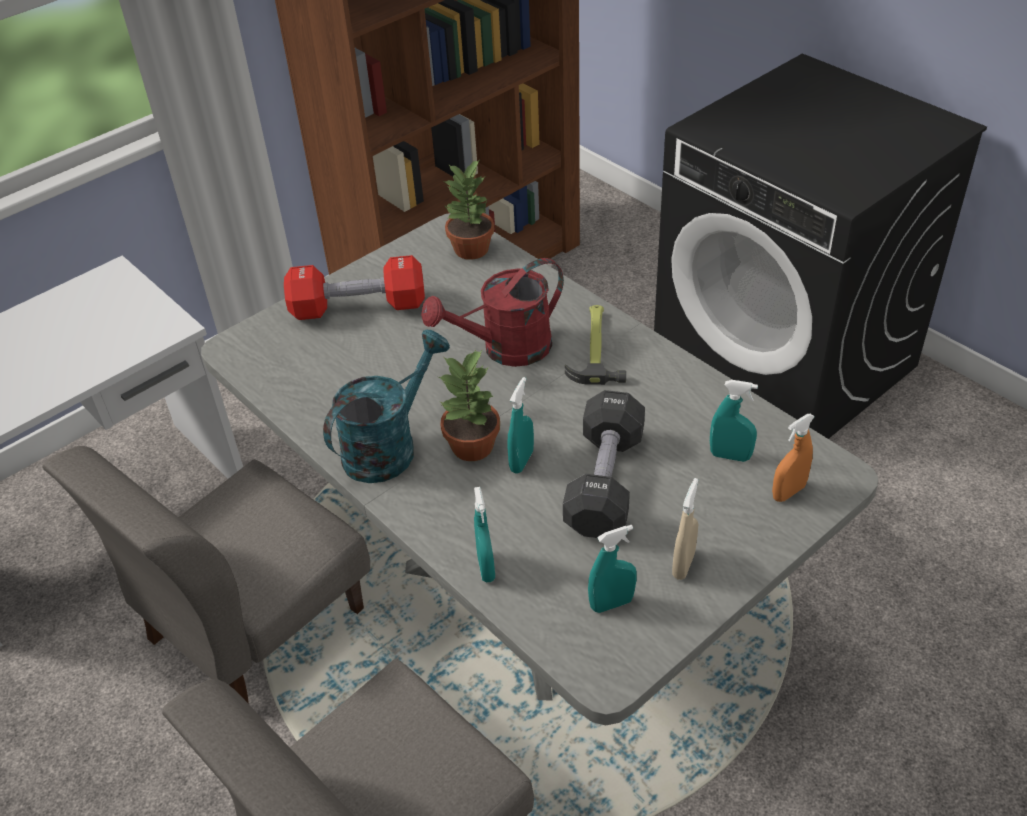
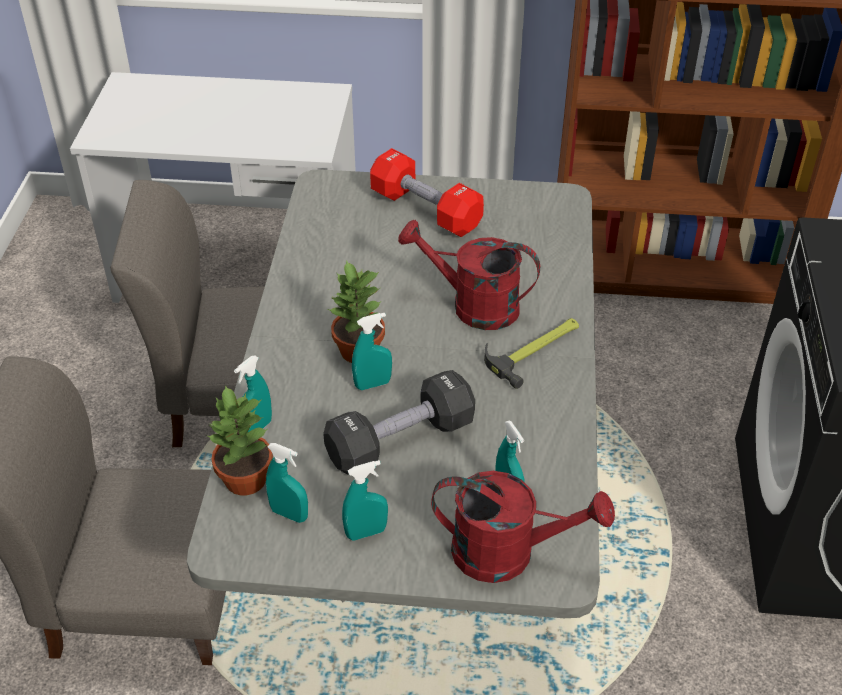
camera: 45 degrees right, 0 degrees up
turquoise watering can [323,330,450,483] -> none
potted plant [444,159,494,260] -> potted plant moved to [208,385,273,495]
beige spray bottle [672,478,698,580] -> turquoise spray bottle [342,460,388,541]
orange spray bottle [772,414,815,502] -> red watering can [431,471,615,583]

